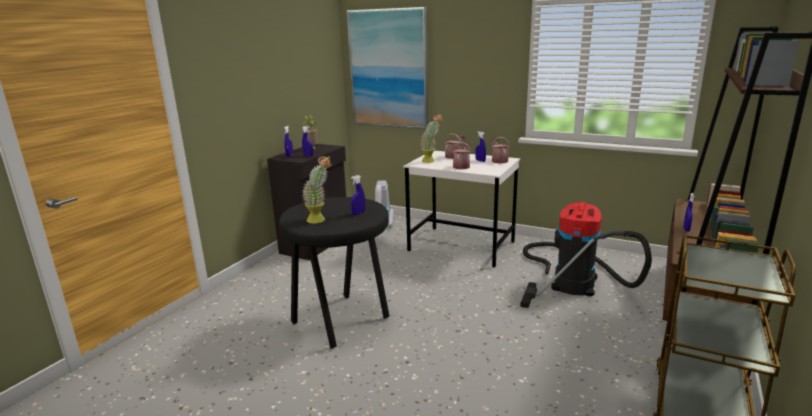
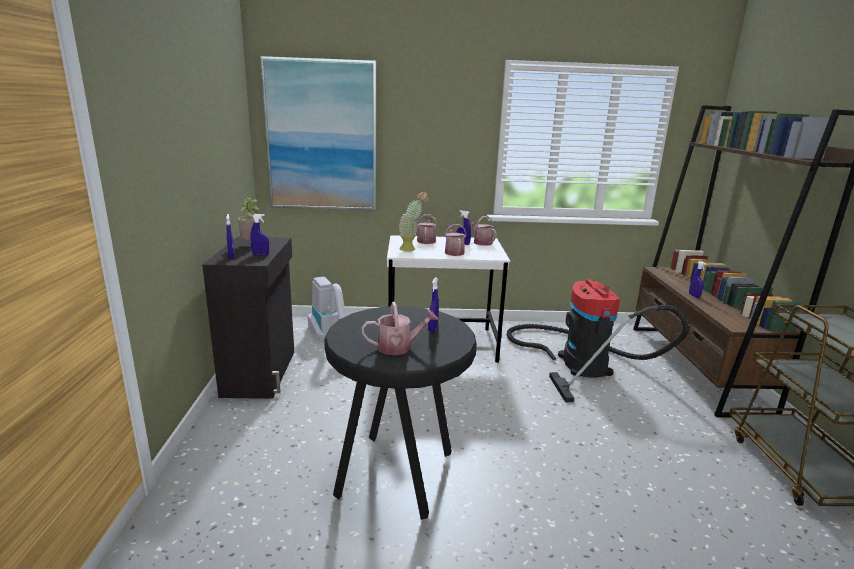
camera: 30 degrees left, 0 degrees up
potted plant [302,156,331,223] -> watering can [362,301,438,355]

